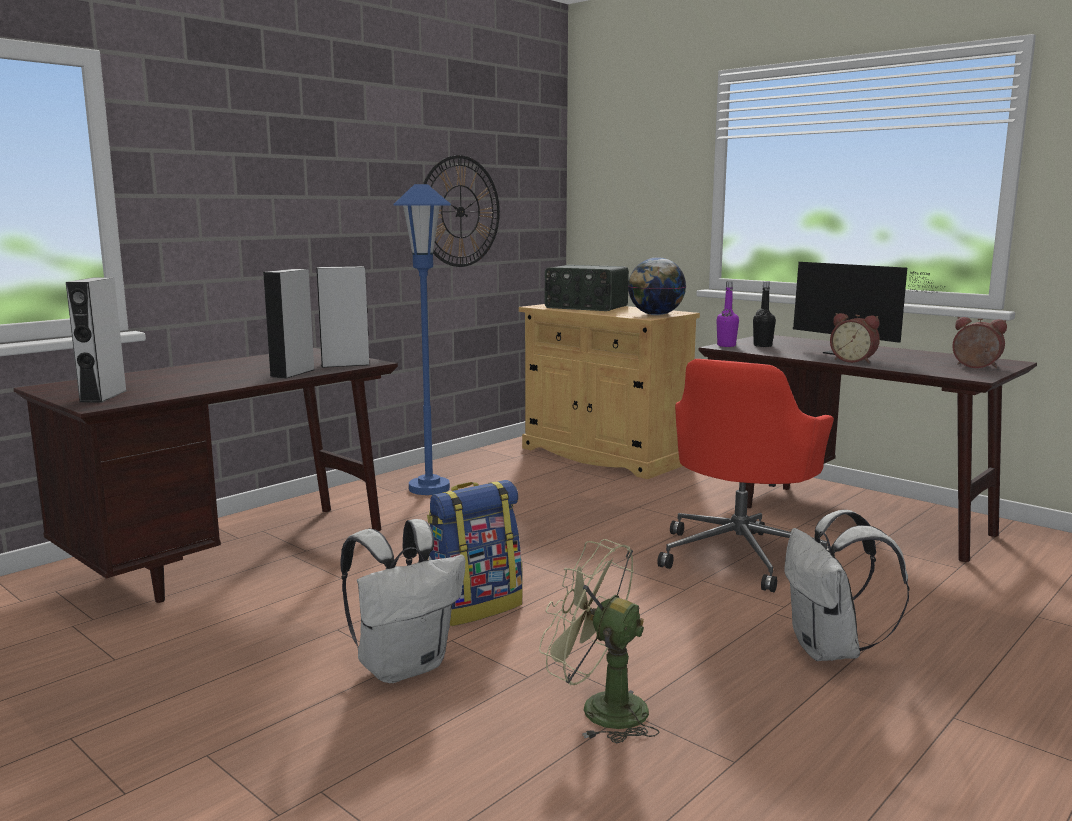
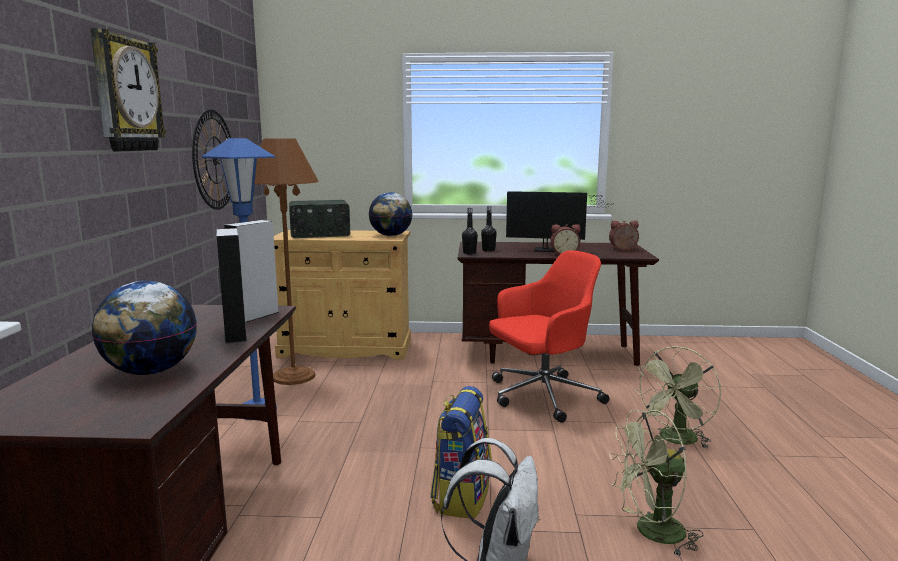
camera: 40 degrees left, 0 degrees up
grey speaker [66,278,126,403] -> none
red office chair [657,359,834,592] -> red office chair turned 105 degrees counterclockwise [489,250,609,423]
purple bottle [716,281,739,347] -> black bottle [462,208,478,255]
white backpack [784,510,910,661] -> green fan [634,346,721,449]
none -> wall clock [90,28,166,152]
none -> globe [92,281,197,375]
none -> brown floor lamp [255,138,319,385]

